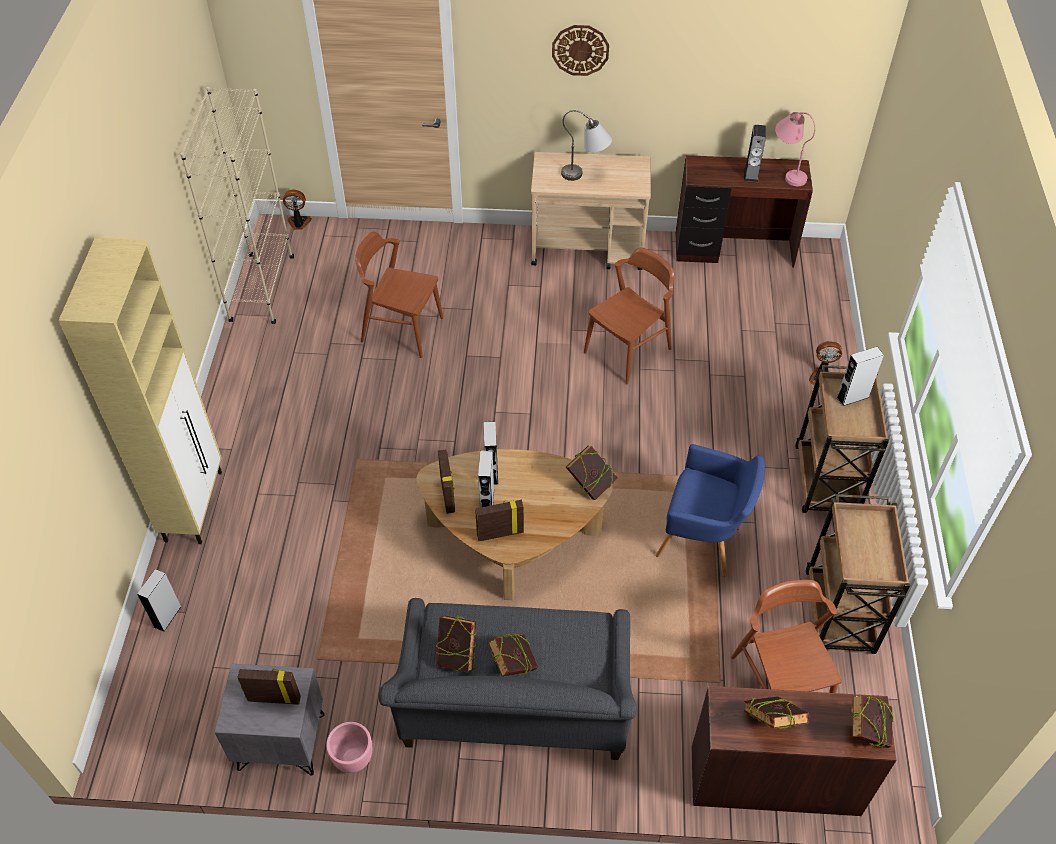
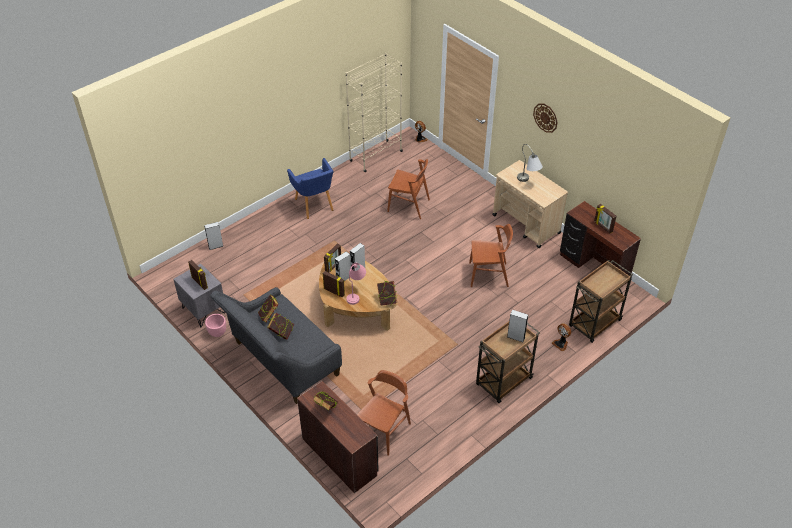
camera: 45 degrees right, 5 degrees down
beige cabinet [58,238,222,544] -> none
brown chair [355,231,443,358] -> brown chair turned 135 degrees clockwise [387,159,430,219]
blue armchair [656,444,765,577] -> blue armchair moved to [287,158,334,219]
speaker [744,125,766,182] -> picture frame [594,204,616,233]
pink table lamp [775,112,815,186] -> pink table lamp moved to [347,263,366,305]
brown cart [805,494,910,654] -> brown cart moved to [569,260,633,343]
book [851,695,894,748] -> none

